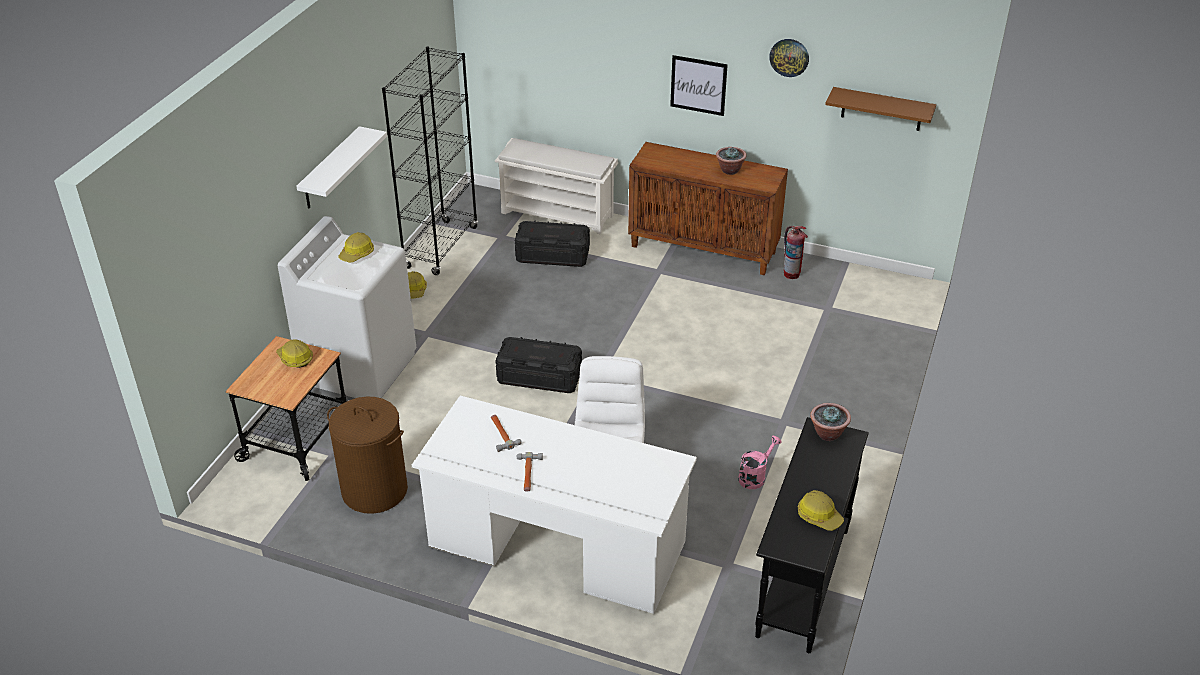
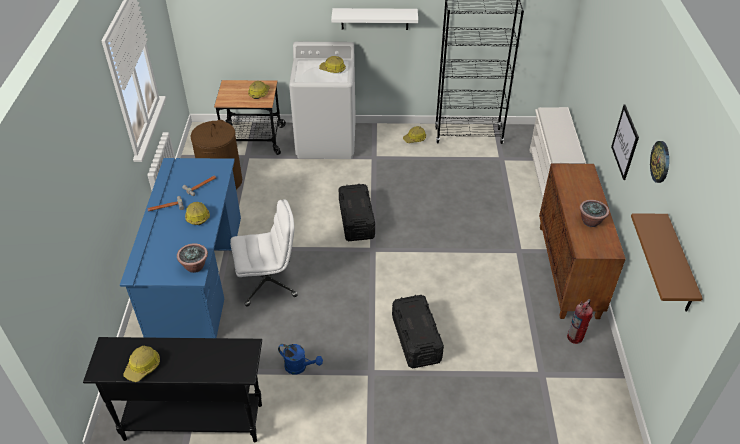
camera: 70 degrees right, 5 degrees up
white desk [412,396,697,614] -> blue desk [120,158,241,338]
black storage box [515,221,590,267] -> black storage box moved to [392,295,444,369]
pink watering can [738,436,782,489] -> blue watering can [278,344,323,375]
potted plant [810,403,851,441] -> potted plant moved to [177,243,208,273]
none -> hard hat [185,202,210,225]

